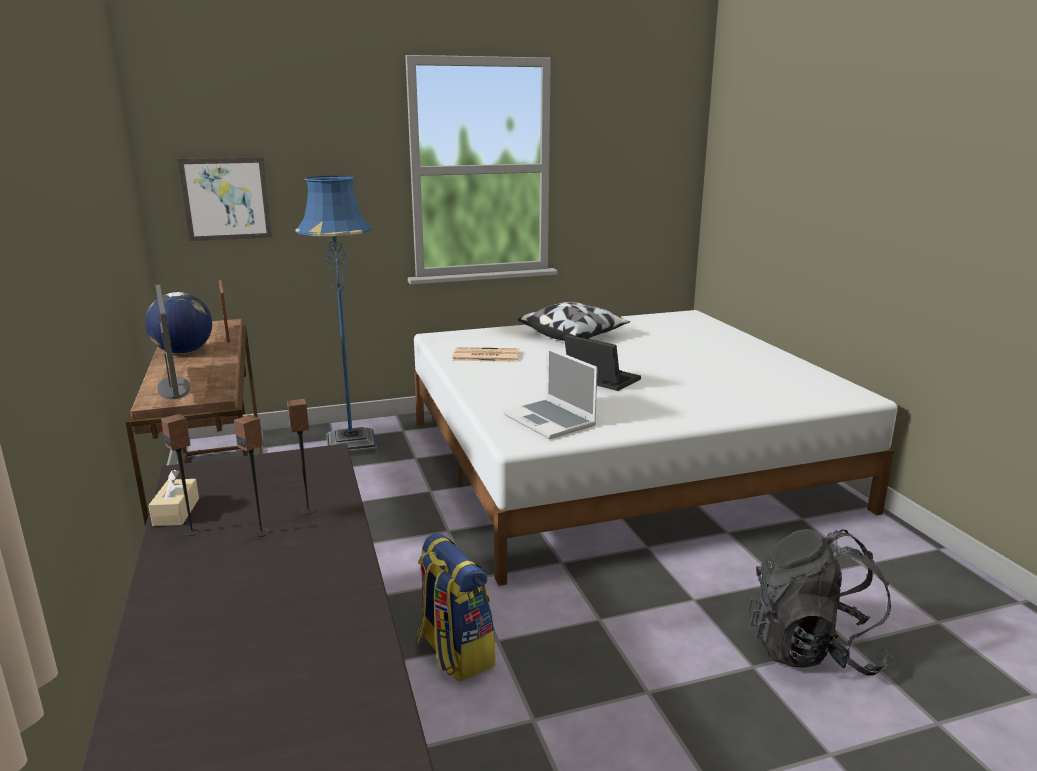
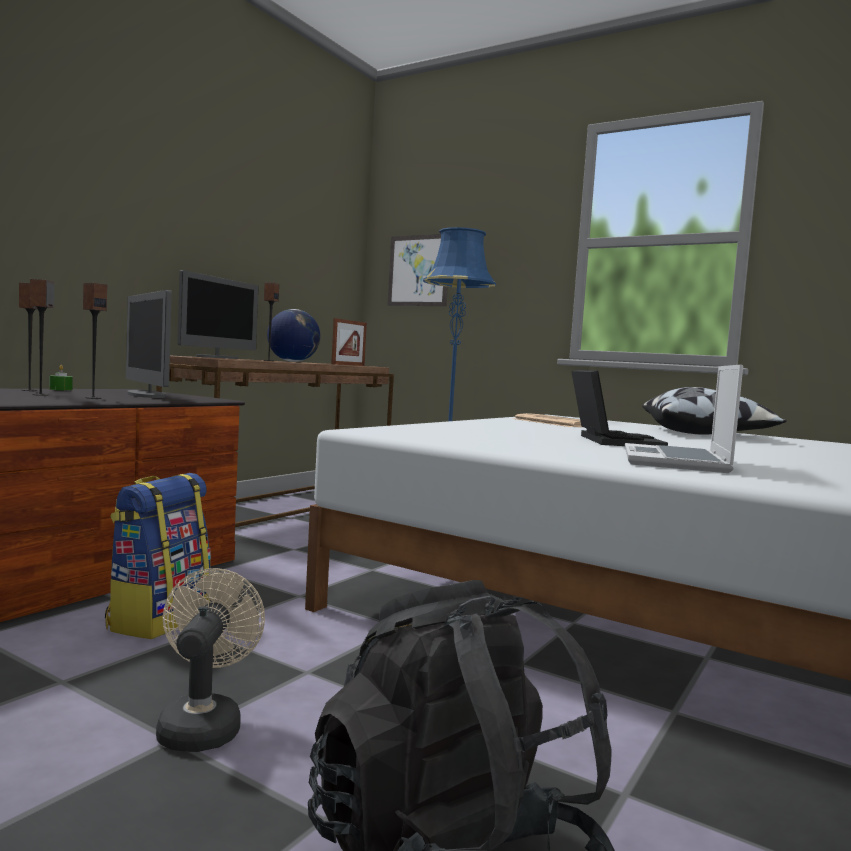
camera: 50 degrees right, 15 degrees down
beige tissue box [148,470,199,526] -> green candle [49,365,73,390]
laptop [503,348,598,439] -> laptop moved to [625,365,743,473]
none -> monitor [126,290,172,398]
none -> beige fan [156,568,265,752]
none -> speaker [264,282,279,361]

